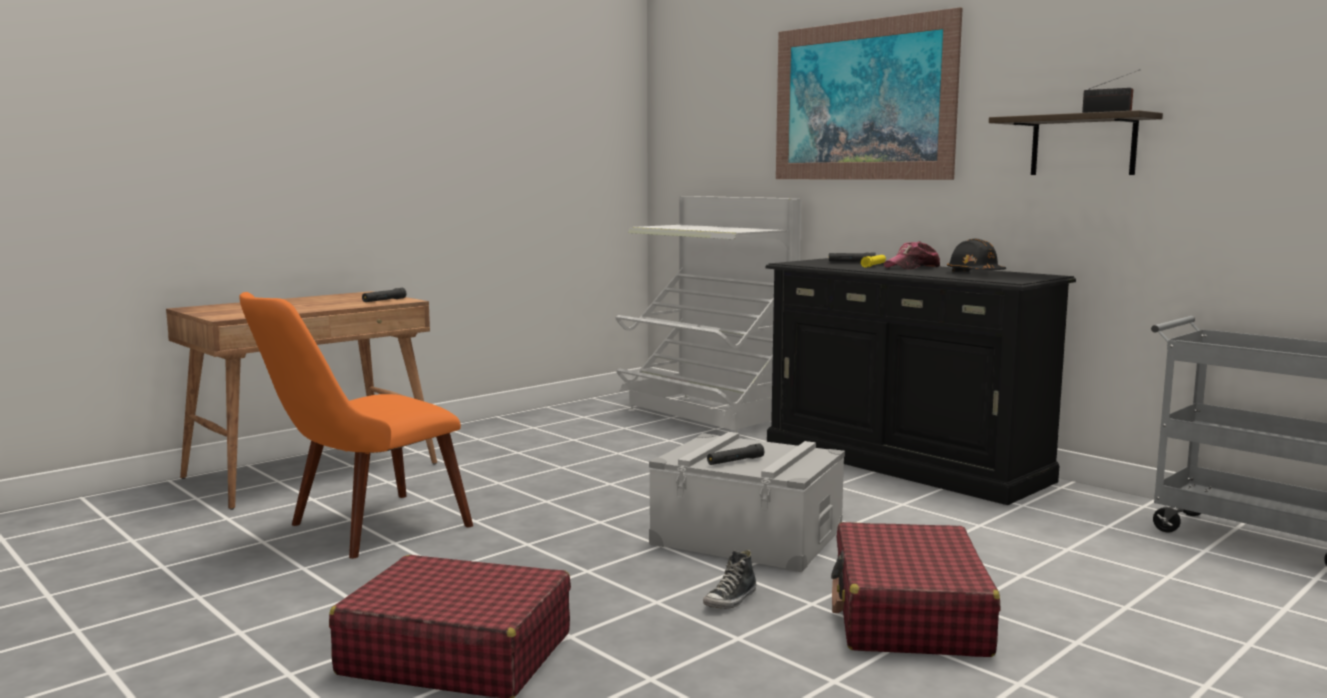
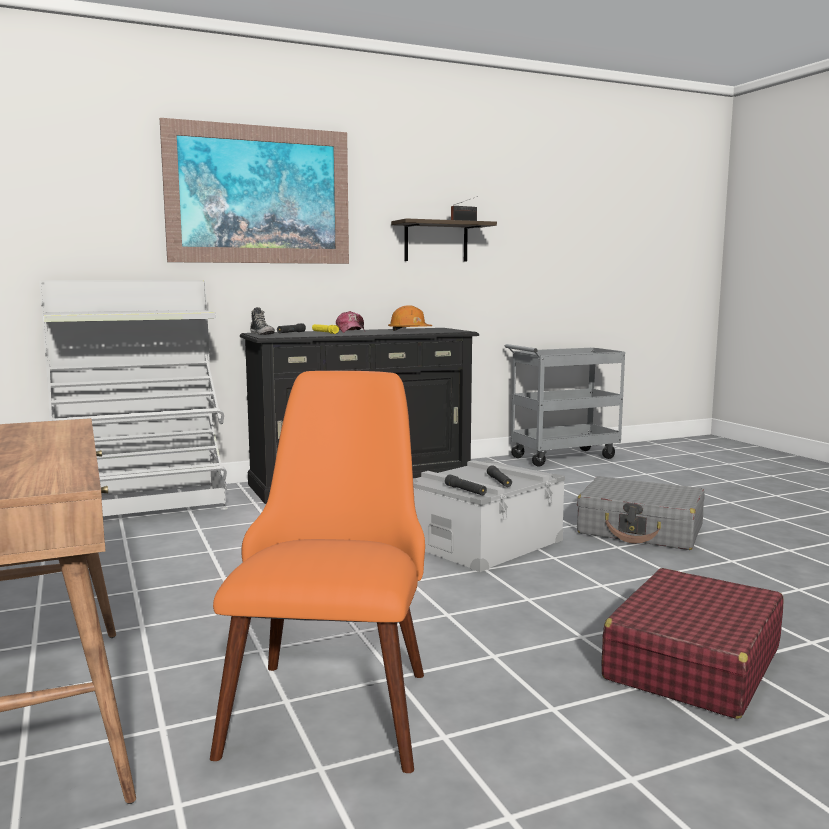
camera: 70 degrees left, 0 degrees up
orange chair [239,292,473,559] -> orange chair turned 150 degrees counterclockwise [210,371,425,773]
black flashlight [362,288,406,302] -> black flashlight moved to [445,475,487,495]
shoe [703,550,756,609] -> shoe moved to [250,307,275,335]
red suitcase [831,522,1000,657] -> grey suitcase [577,476,705,550]
black hard hat [947,238,1006,272] -> orange hard hat [388,305,432,331]

